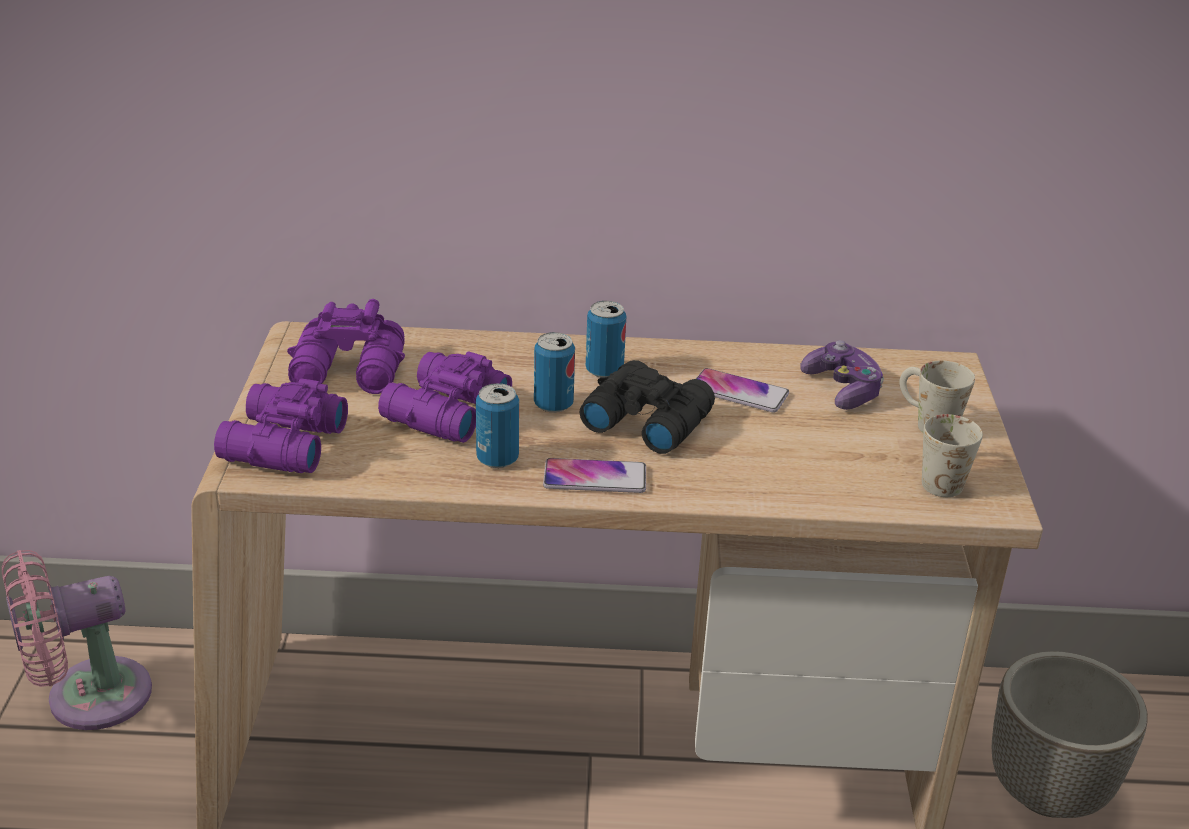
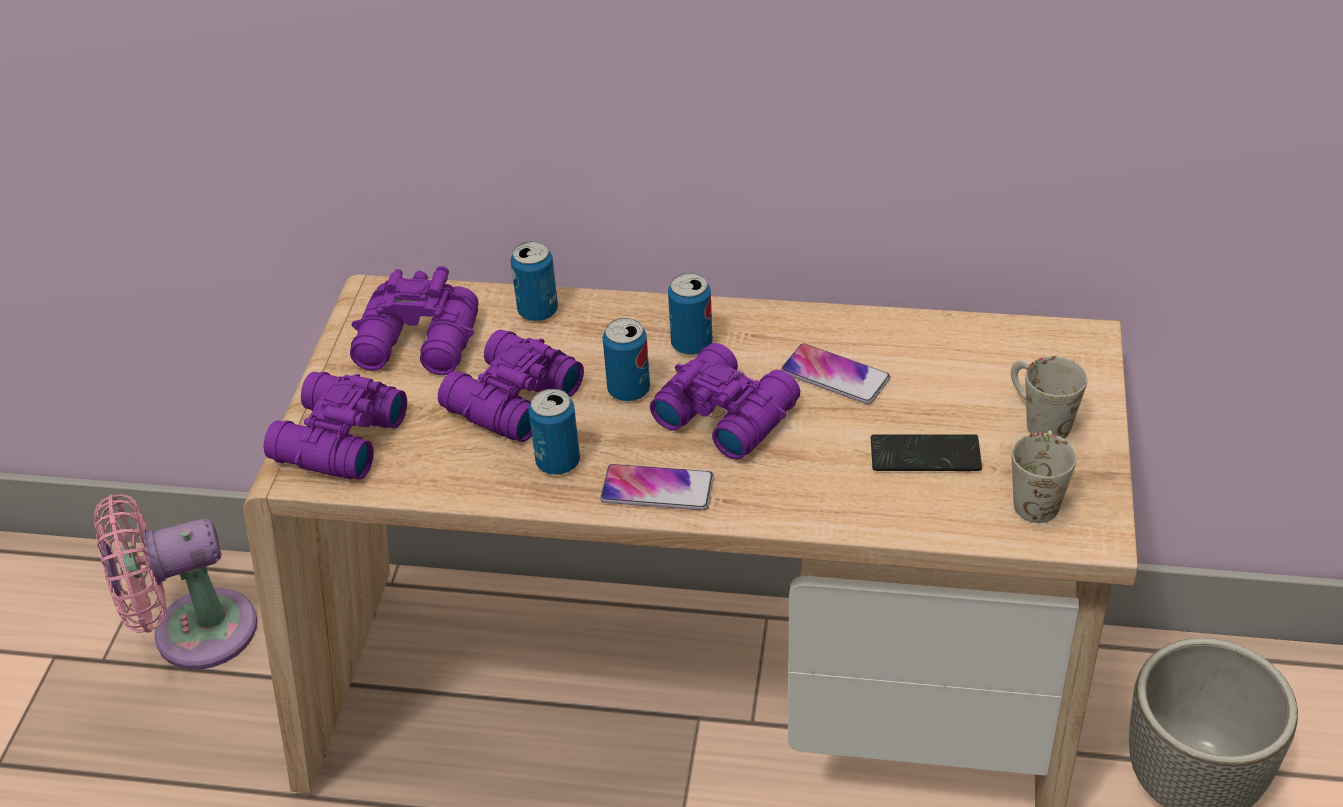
camera: 10 degrees right, 10 degrees up
black binoculars [579,360,715,454] -> purple binoculars [650,343,800,460]
game controller [800,340,884,410] -> none
none -> can [511,241,558,321]
none -> phone [871,434,982,471]

